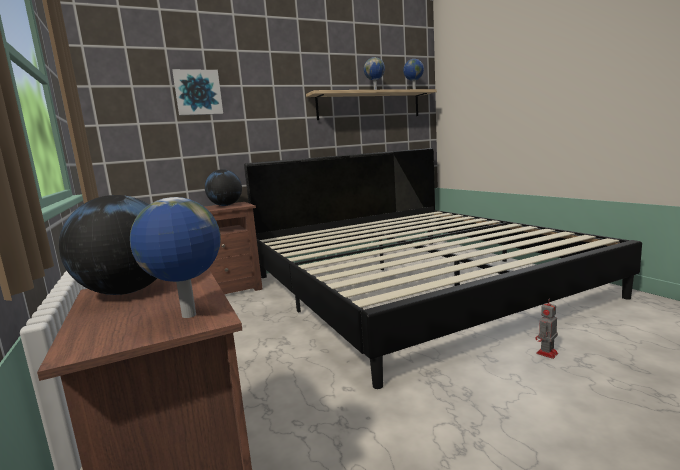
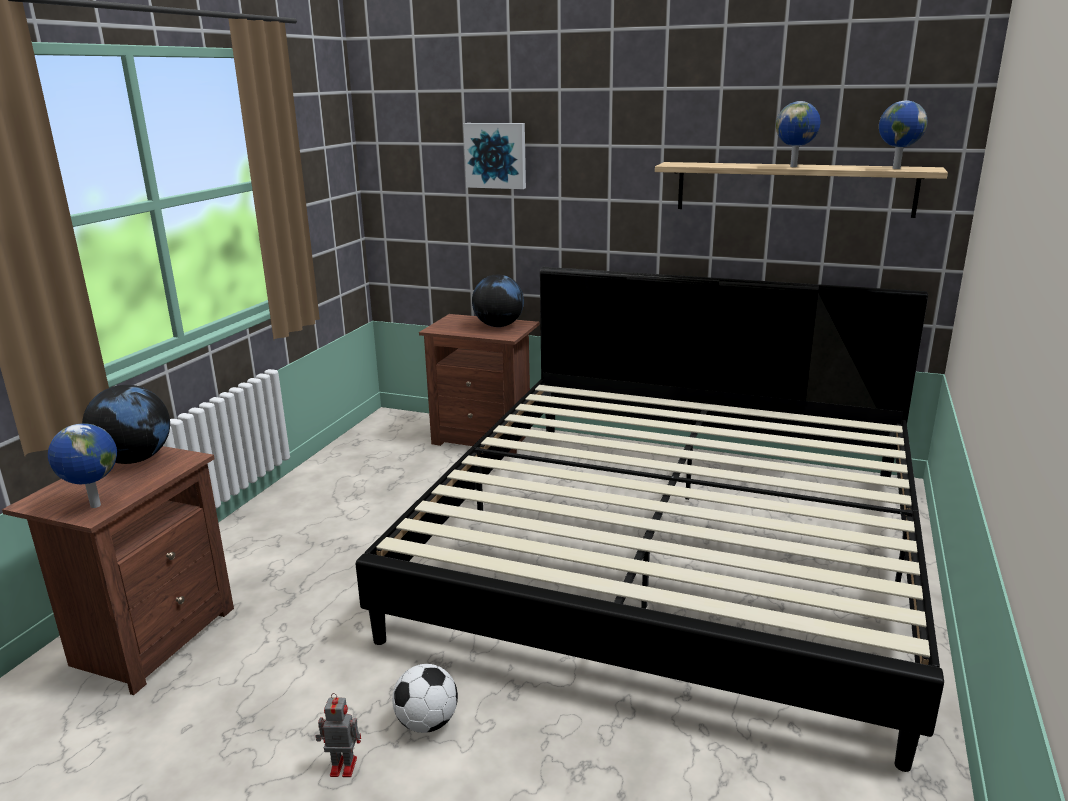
camera: 45 degrees right, 10 degrees up
toy robot [536,298,558,359] -> toy robot moved to [315,693,361,777]
none -> football [392,664,458,733]

